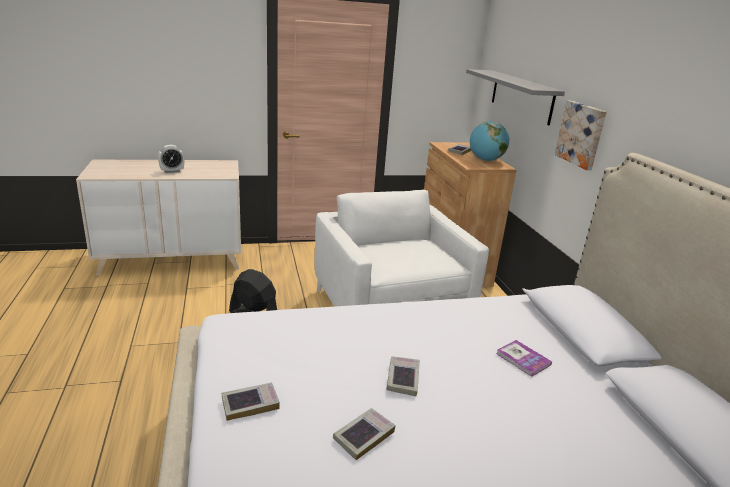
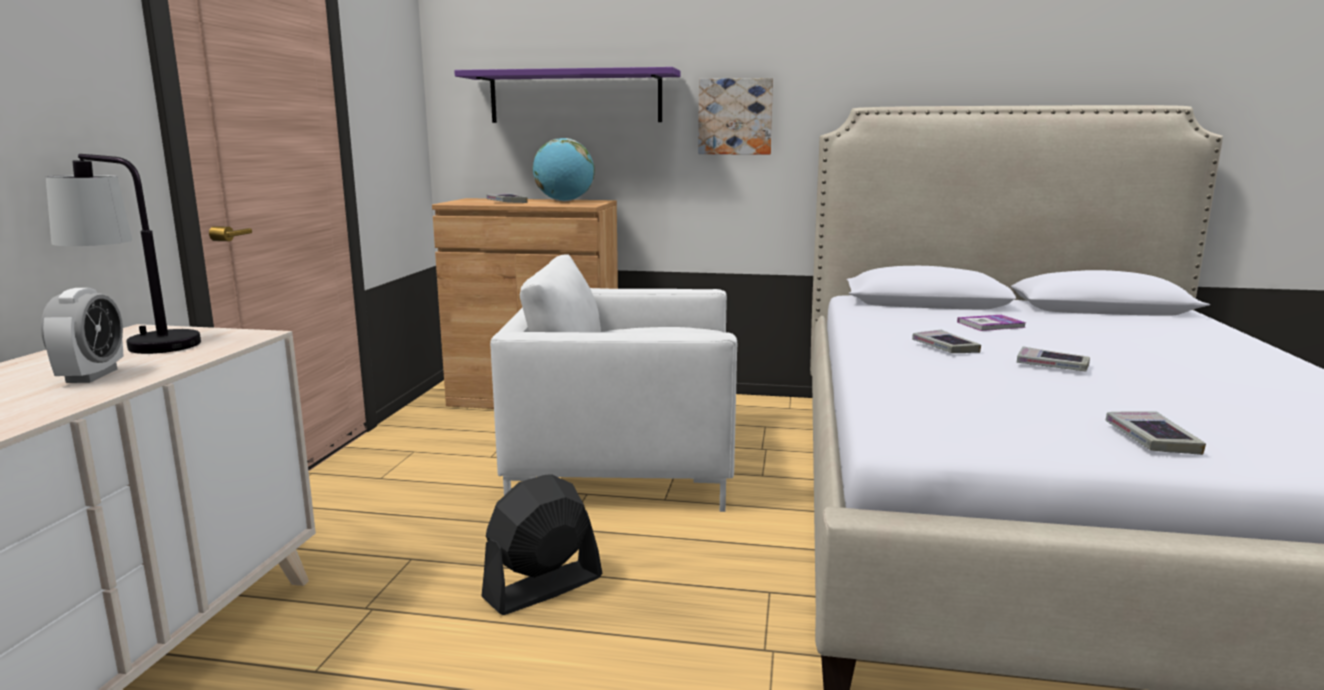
camera: 65 degrees left, 10 degrees down
book [333,408,396,460] -> book moved to [912,330,981,353]
grey shelf [466,69,565,126] -> purple shelf [454,67,681,123]
none -> table lamp [46,154,201,354]

